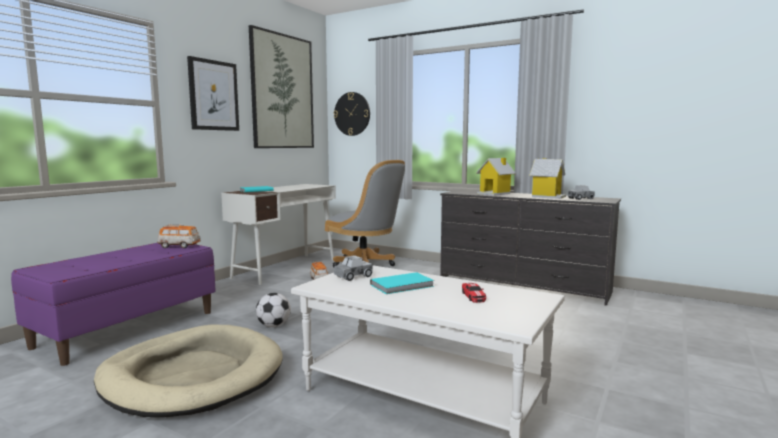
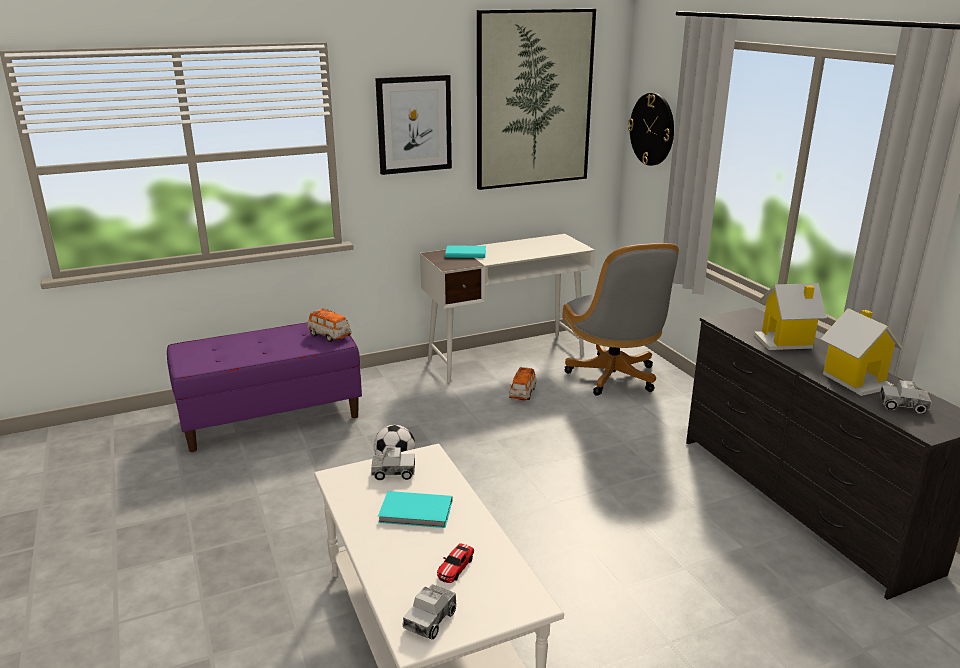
camera: 35 degrees right, 15 degrees up
beige dog bed [94,325,283,417] -> none
none -> toy truck [403,584,456,640]

